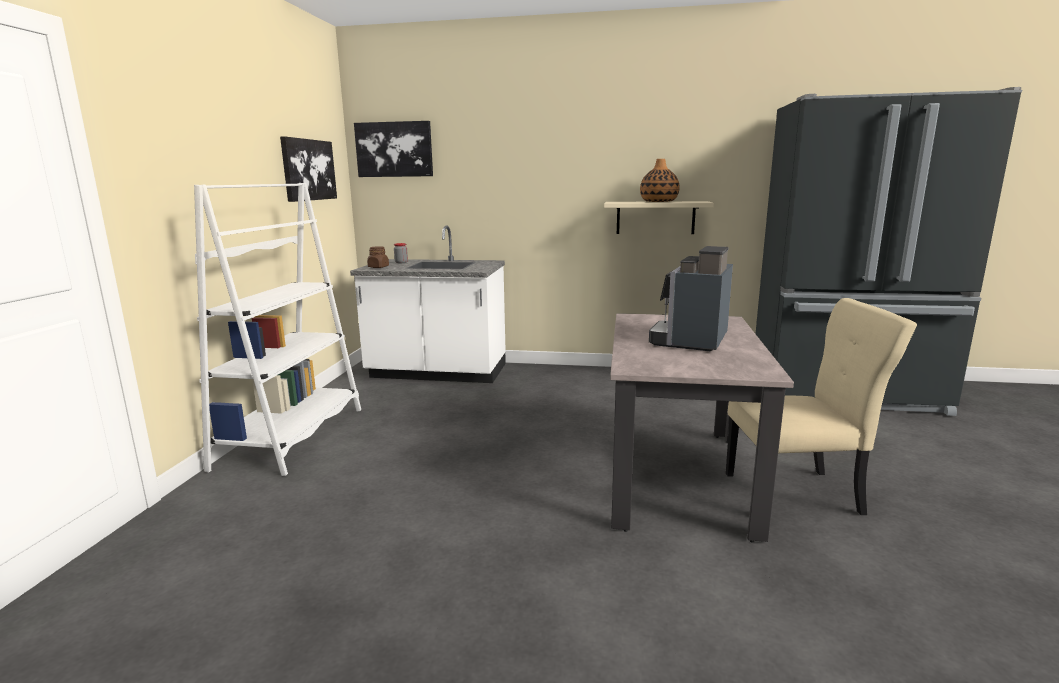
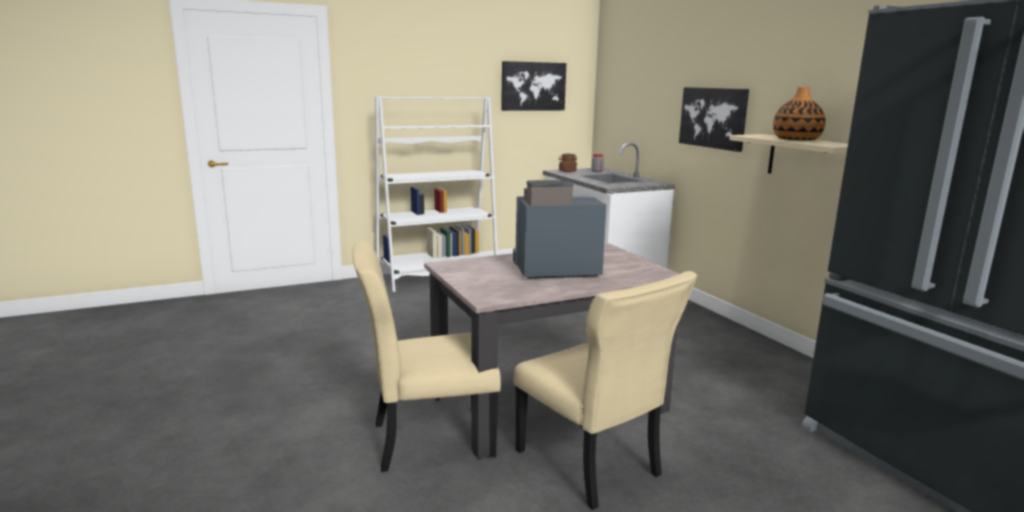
camera: 55 degrees right, 0 degrees up
picture [354,121,433,177] -> picture moved to [679,87,749,152]
none -> beige chair [352,241,501,472]

